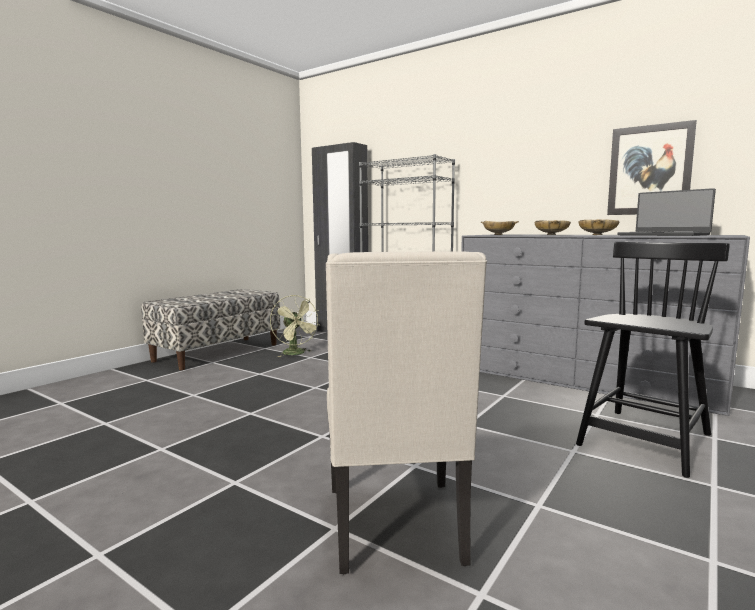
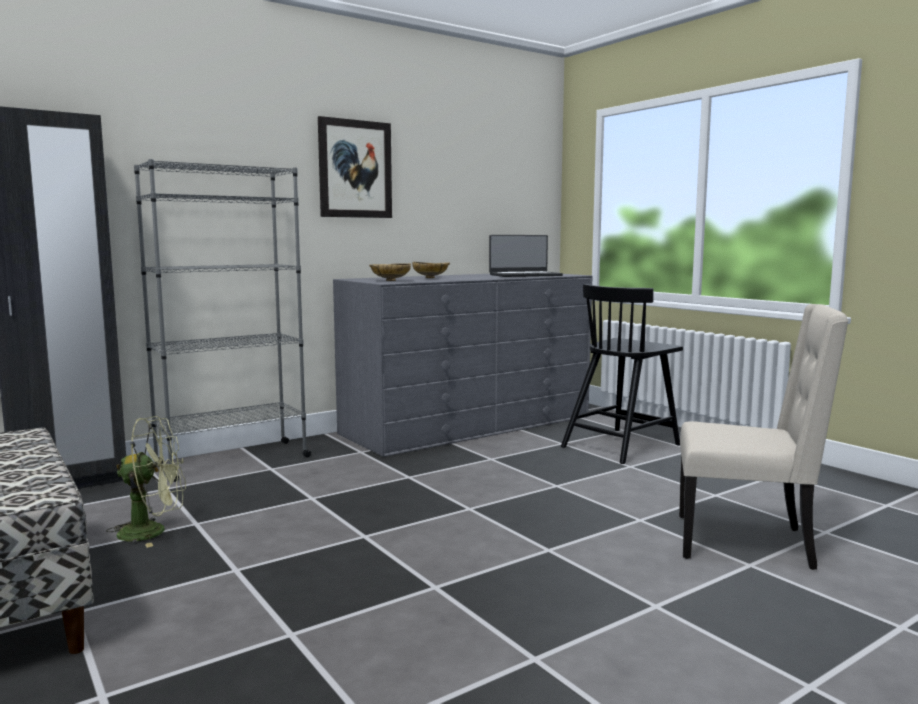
camera: 70 degrees left, 0 degrees up
black chair [576,242,730,478] -> black chair turned 105 degrees counterclockwise [561,284,683,464]
beige bowl [579,219,619,235] -> none
picture [607,120,697,215] -> picture moved to [318,116,392,218]

